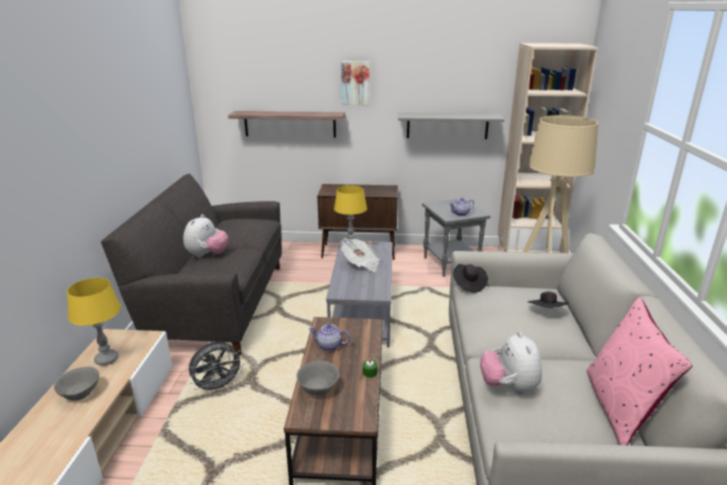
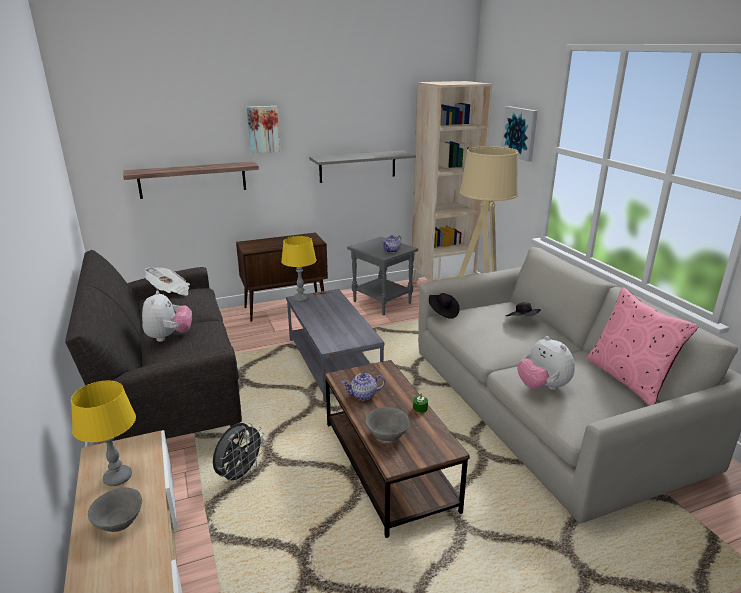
camera: 25 degrees left, 0 degrees up
newspaper [341,238,380,272] -> newspaper moved to [145,267,190,296]
none -> picture [501,106,538,162]

